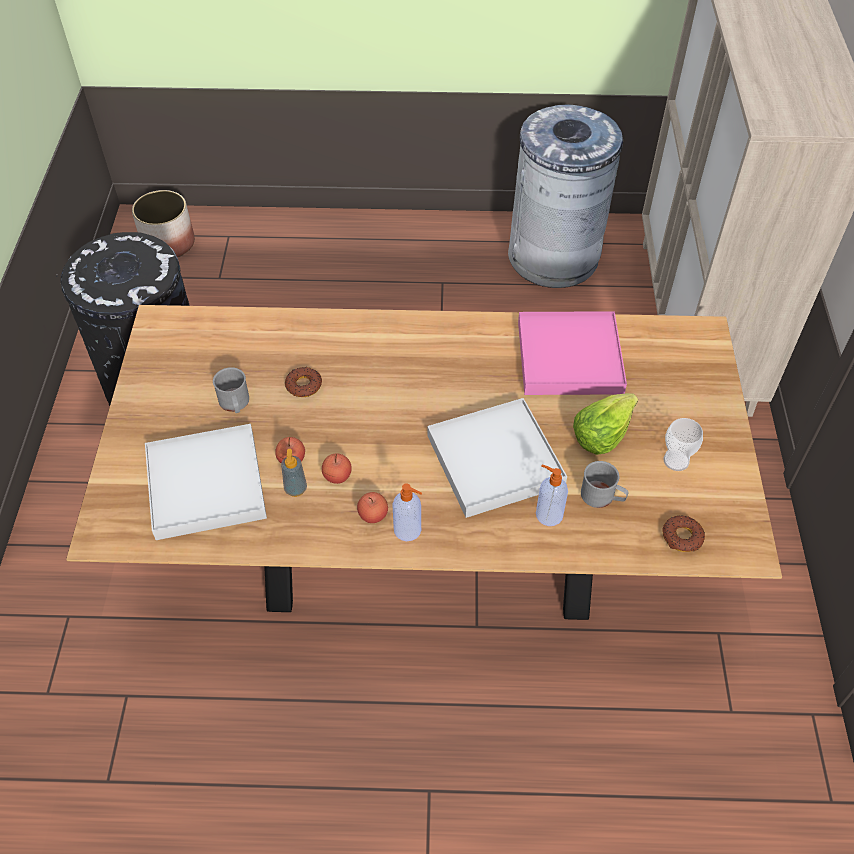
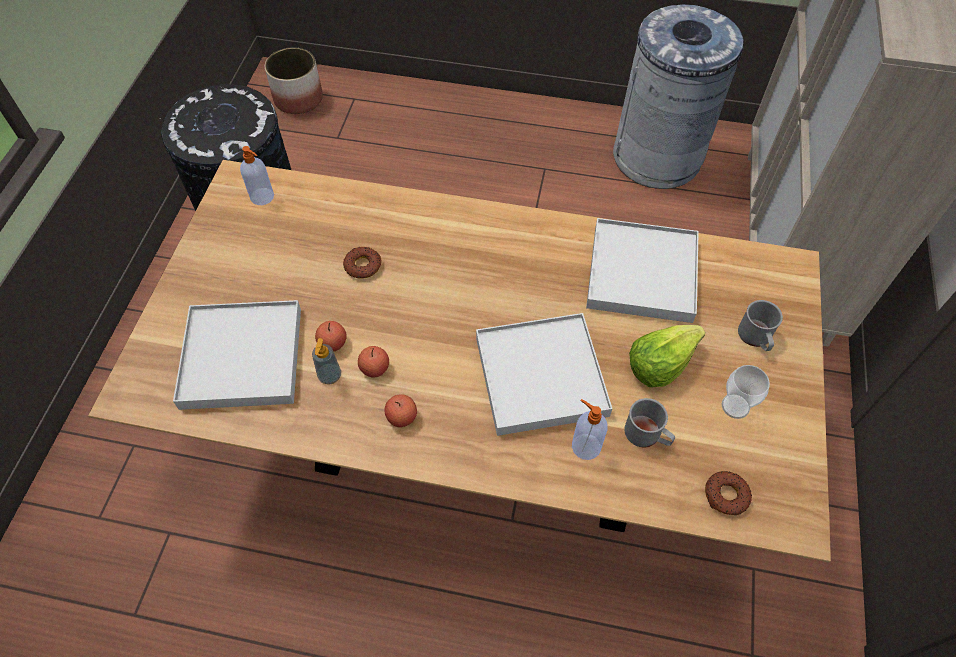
camera: 10 degrees right, 5 degrees up
grey mug [213,367,249,413] -> grey mug moved to [738,300,783,351]
soap dispenser [392,483,422,541] -> soap dispenser moved to [240,146,274,205]
pink tray [518,311,627,395] -> white tray [586,218,699,323]

